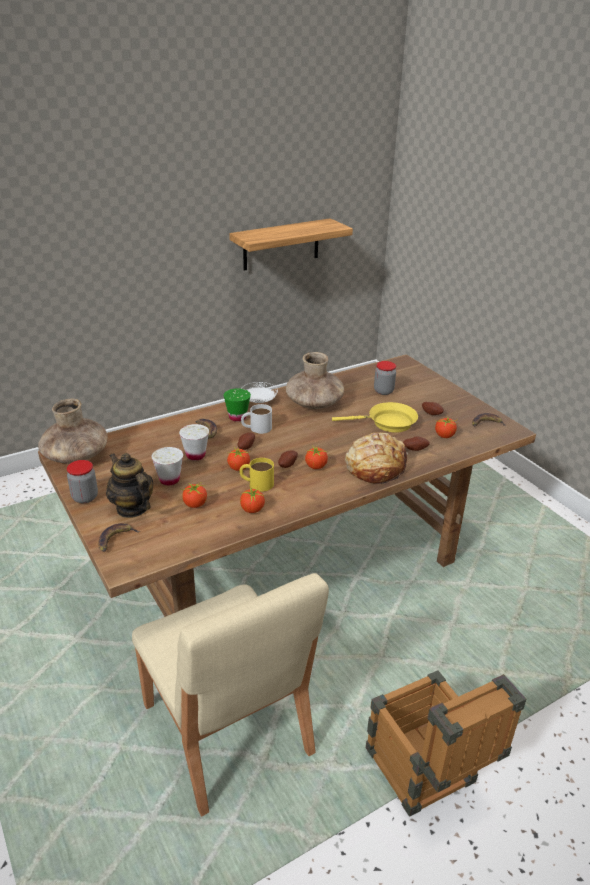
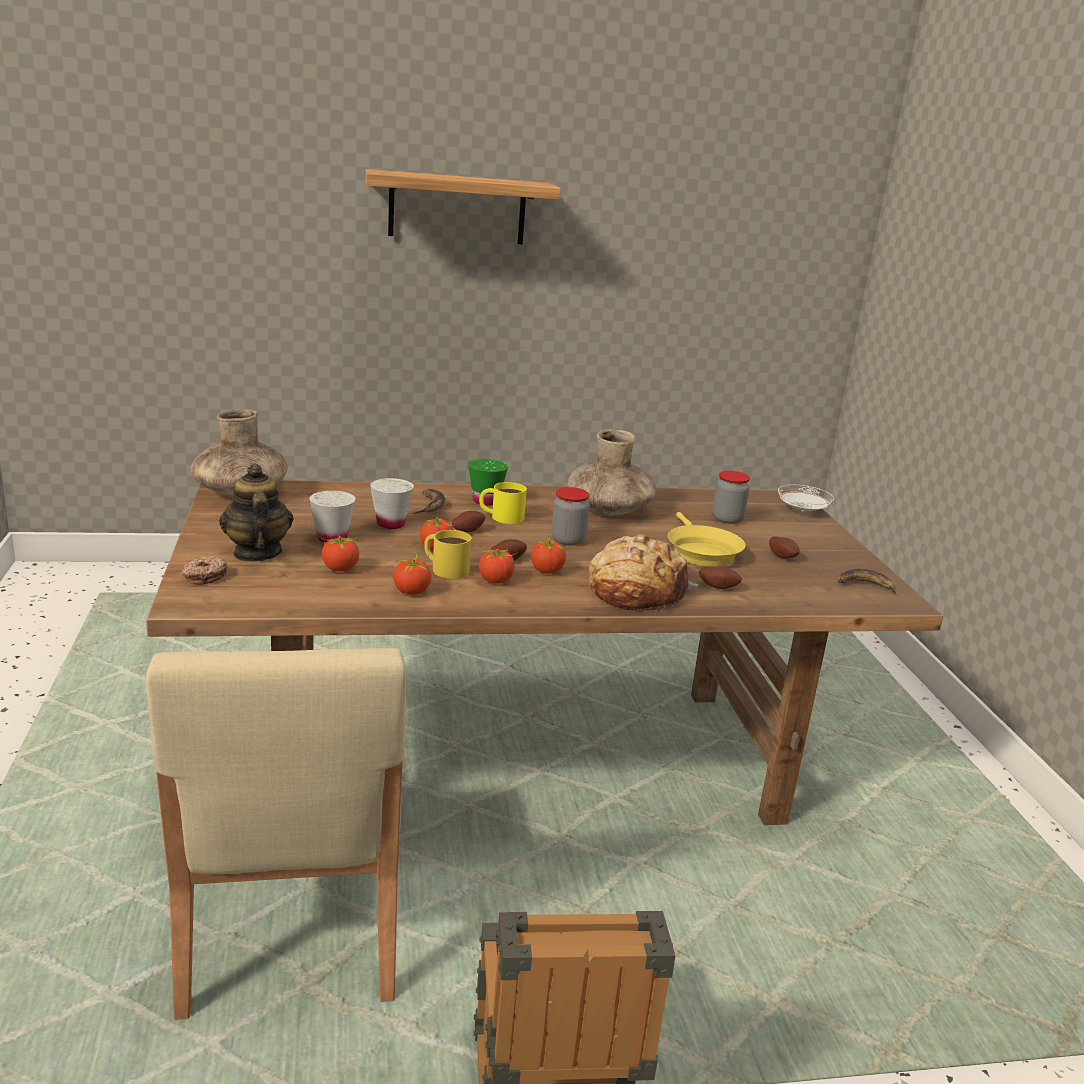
camera: 20 degrees right, 10 degrees down
jar [67,460,98,503] -> jar moved to [551,487,590,545]
banana [98,523,140,552] -> donut [181,556,227,585]
shelf [229,218,353,271] -> shelf moved to [365,169,561,244]
white plate [241,382,278,403] -> white plate moved to [778,485,834,512]
white mug [241,404,272,434] -> yellow mug [479,482,527,524]
yellow frying pan [332,402,418,433] -> yellow frying pan turned 60 degrees clockwise [668,512,746,567]
tomato [435,416,457,438] -> tomato moved to [479,549,517,584]

